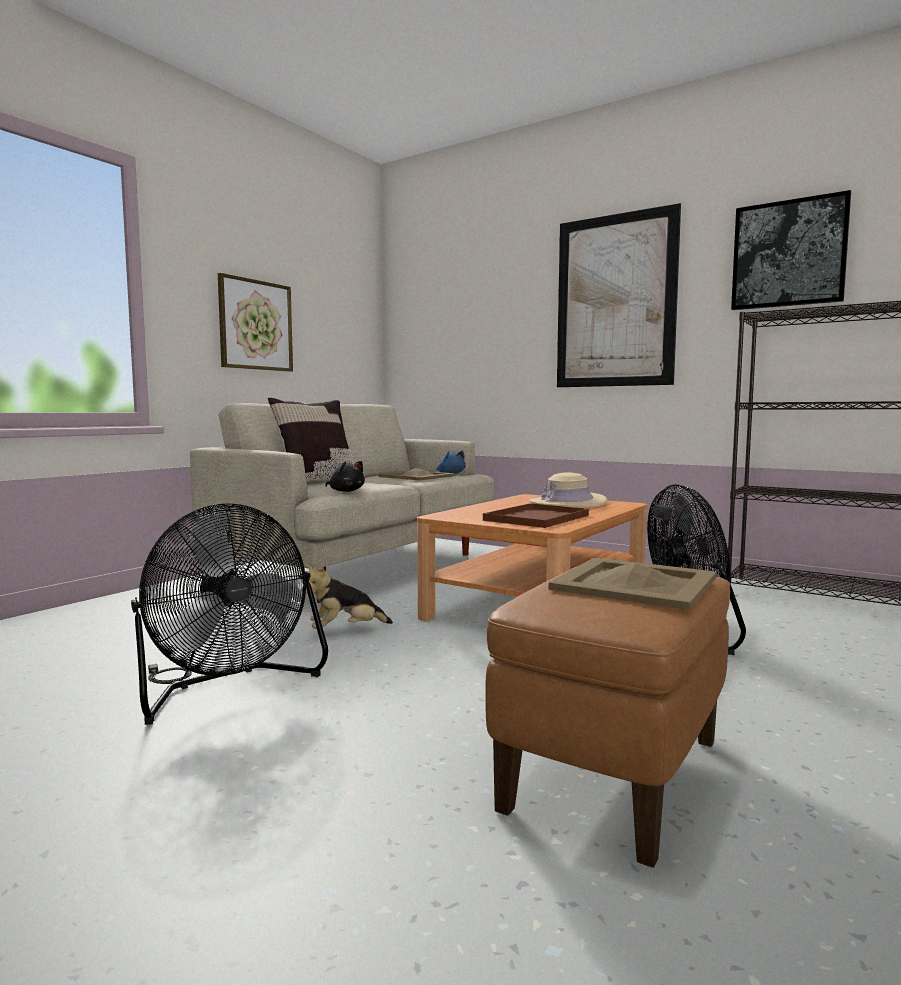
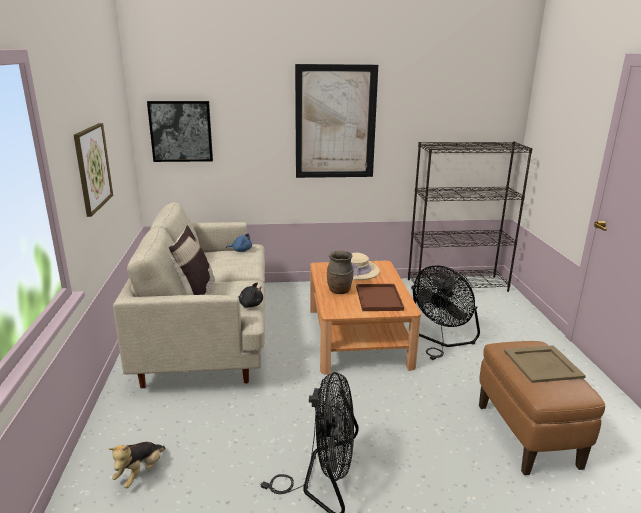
camera: 40 degrees left, 15 degrees up
plush toy [302,565,393,629] -> plush toy moved to [109,442,166,488]
beige tray [379,468,455,480] -> none
picture [731,190,851,310] -> picture moved to [147,101,213,162]
none -> brown vase [327,250,354,294]

